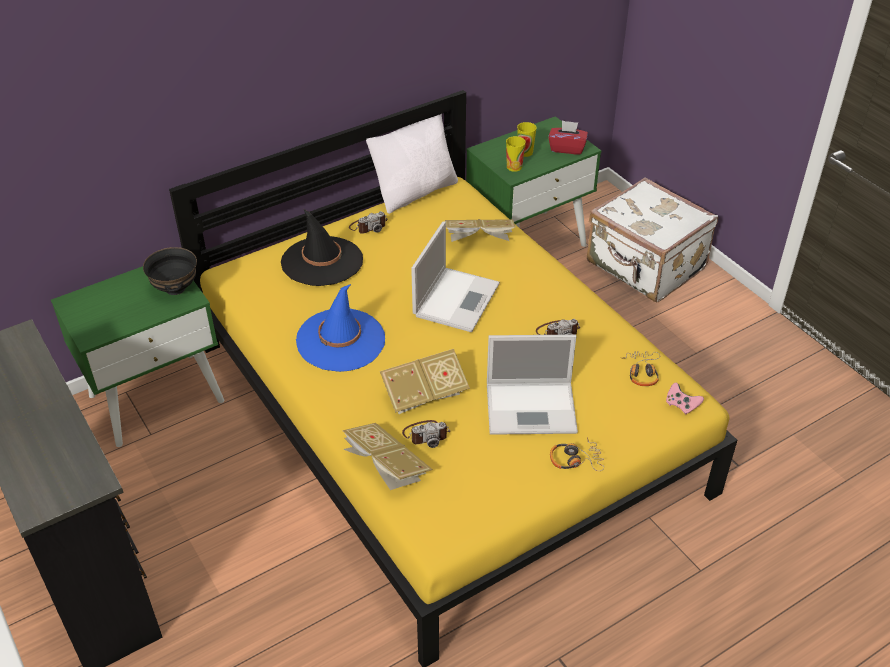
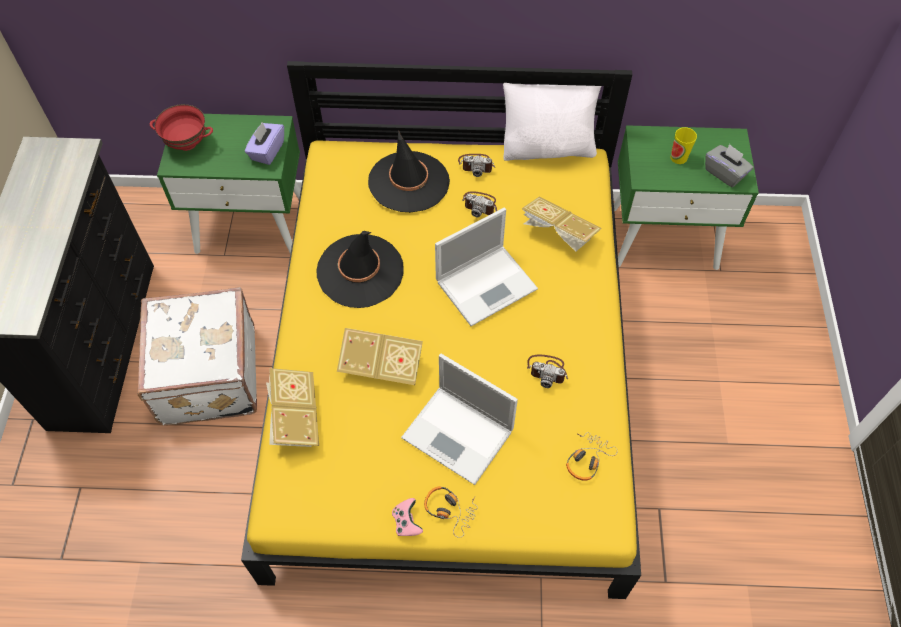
camera: 35 degrees right, 15 degrees up
black bowl [143,247,197,295] -> purple tissue box [245,122,284,165]
blue hat [296,284,385,372] -> black hat [316,231,404,308]
camera [402,420,450,448] -> camera moved to [462,191,497,217]
cup [506,136,526,172] -> none
red tissue box [549,120,588,155] -> grey tissue box [705,144,753,187]
white suitcase [587,177,718,302] -> white suitcase moved to [137,287,257,425]
pink game controller [666,383,704,415] -> pink game controller moved to [392,498,423,536]
none -> red bowl [150,104,213,151]

